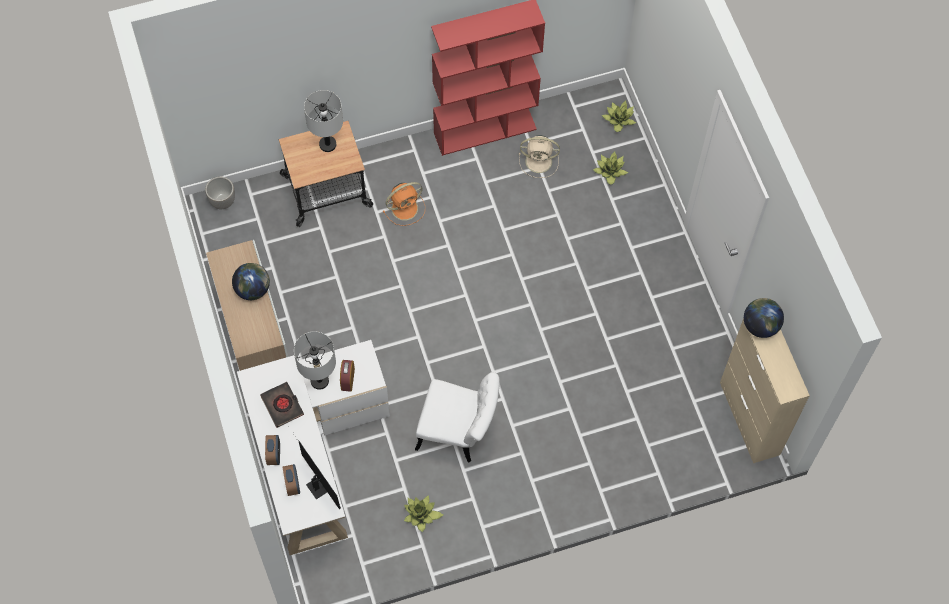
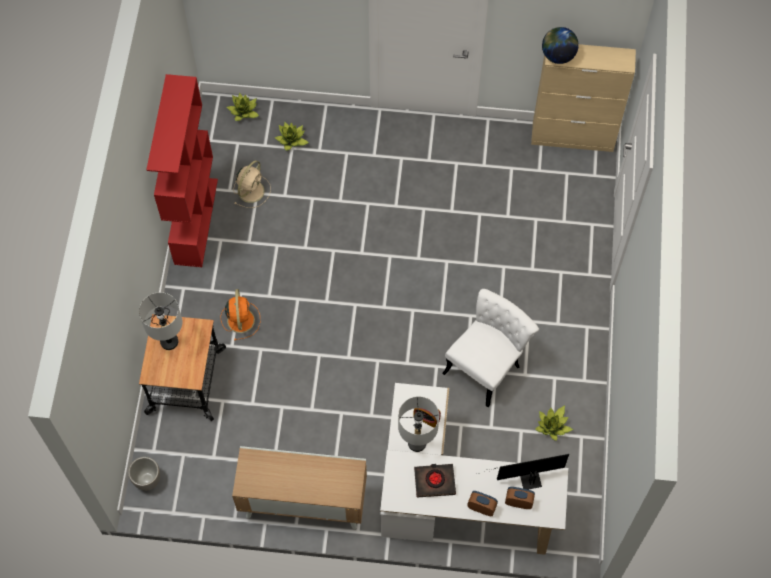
camera: 65 degrees left, 0 degrees up
globe [232,263,270,300] -> none

